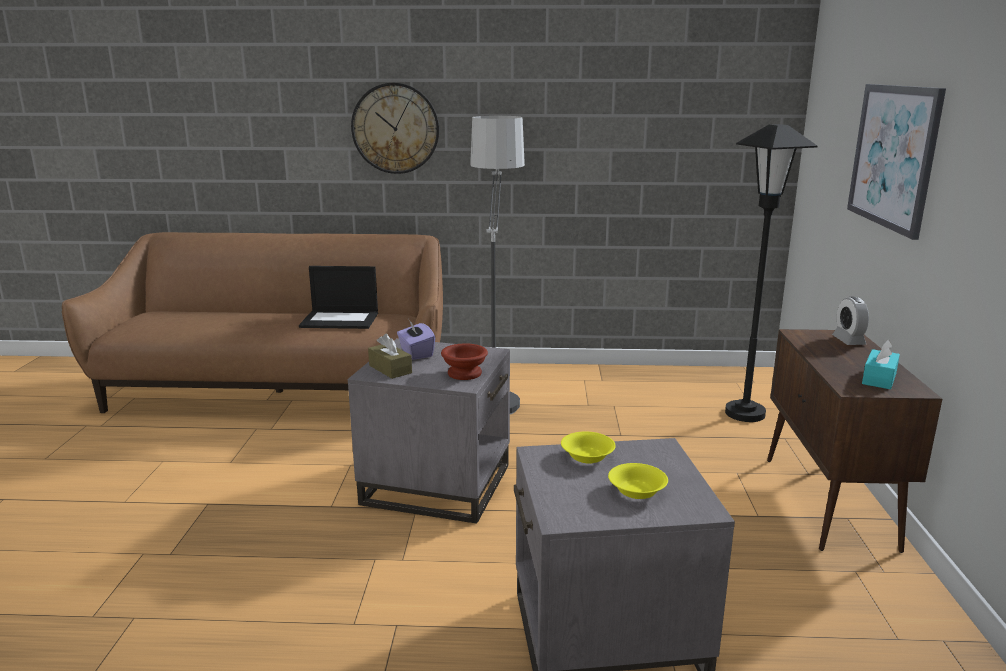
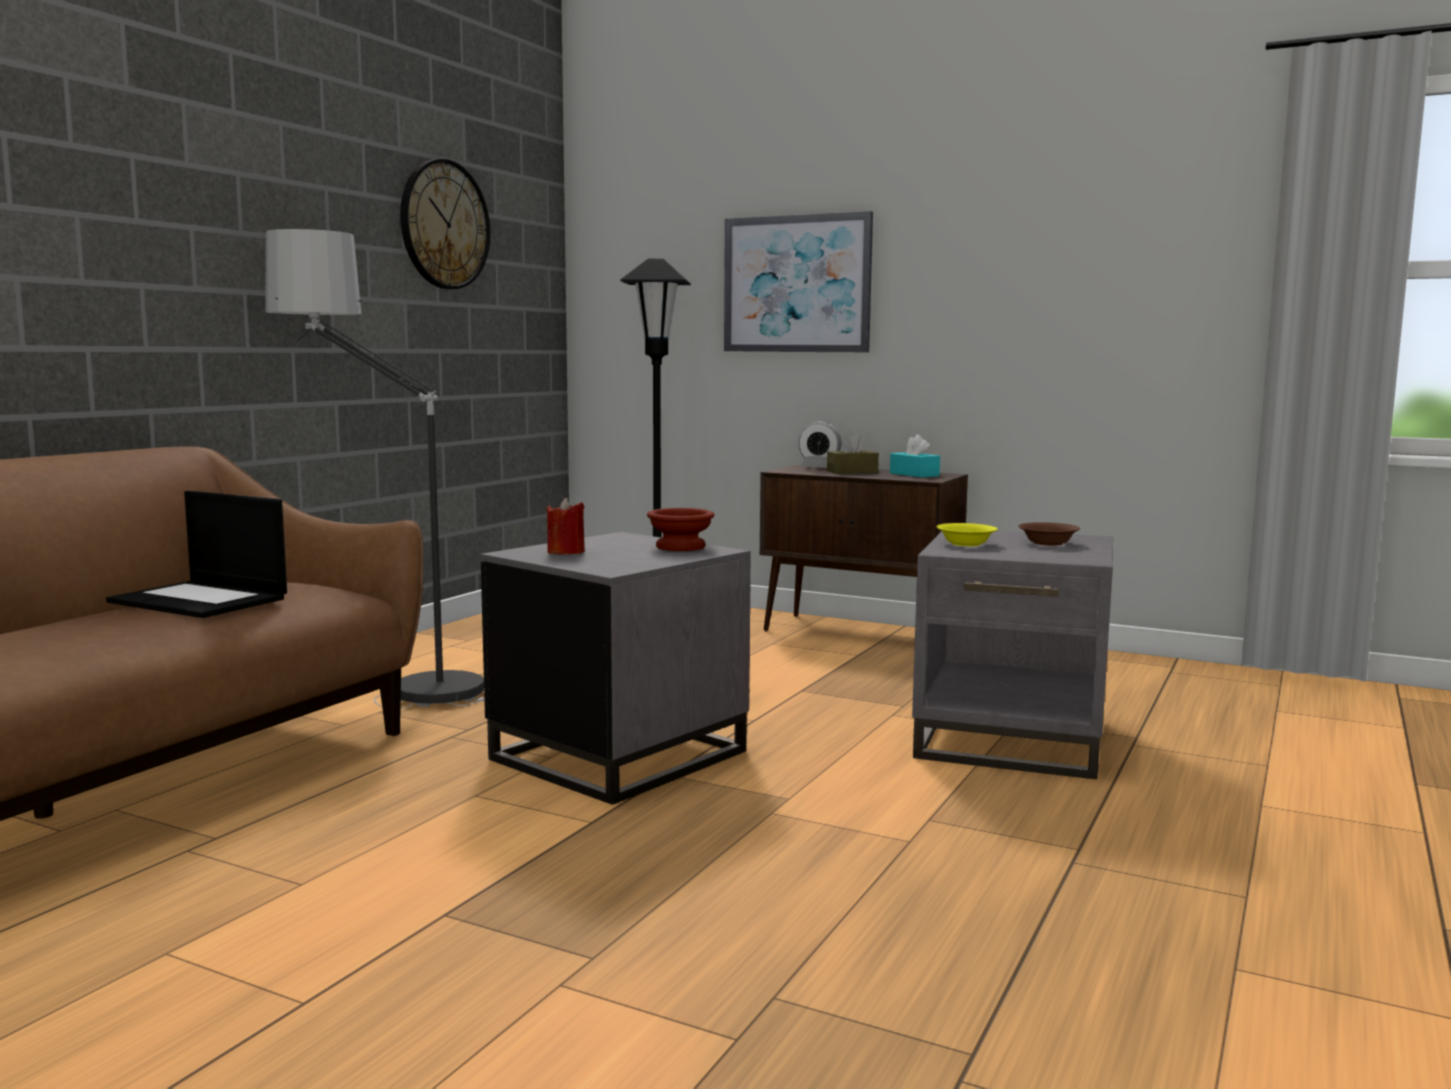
camera: 65 degrees left, 10 degrees down
laptop [299,266,378,329] -> laptop turned 90 degrees clockwise [106,491,287,618]
wall clock [351,83,439,174] -> wall clock moved to [400,159,490,289]
brown tissue box [368,334,412,379] -> brown tissue box moved to [827,433,879,474]
purple tissue box [397,320,435,360] -> red candle [547,498,585,555]
yellow bowl [608,463,668,499] -> brown bowl [1018,522,1080,546]

